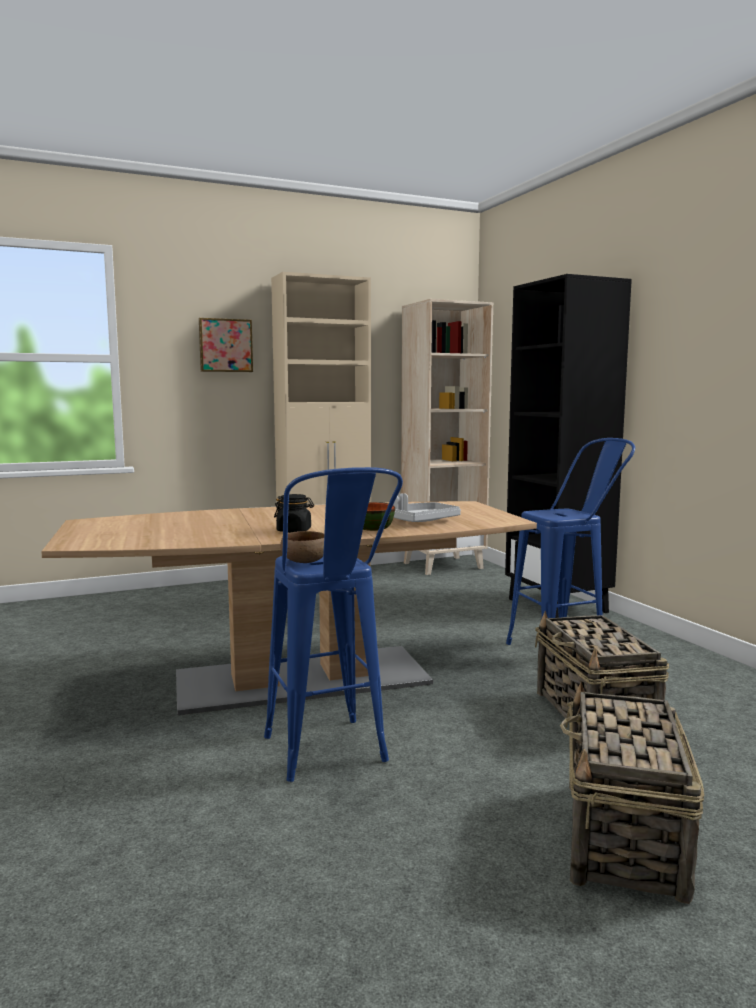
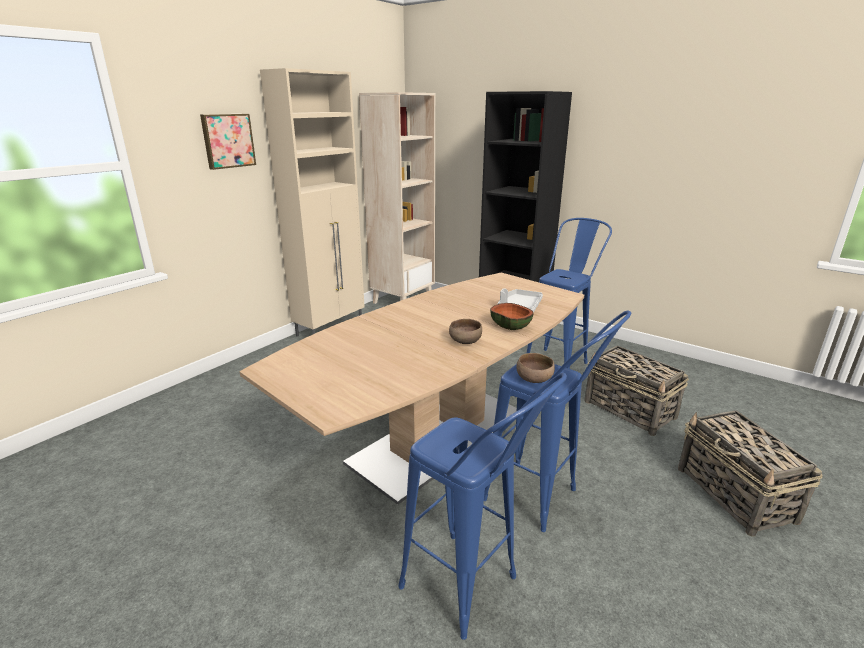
camera: 30 degrees left, 15 degrees up
black jar [274,494,314,533] -> brown bowl [449,319,482,344]
none -> blue stool [398,373,567,640]

